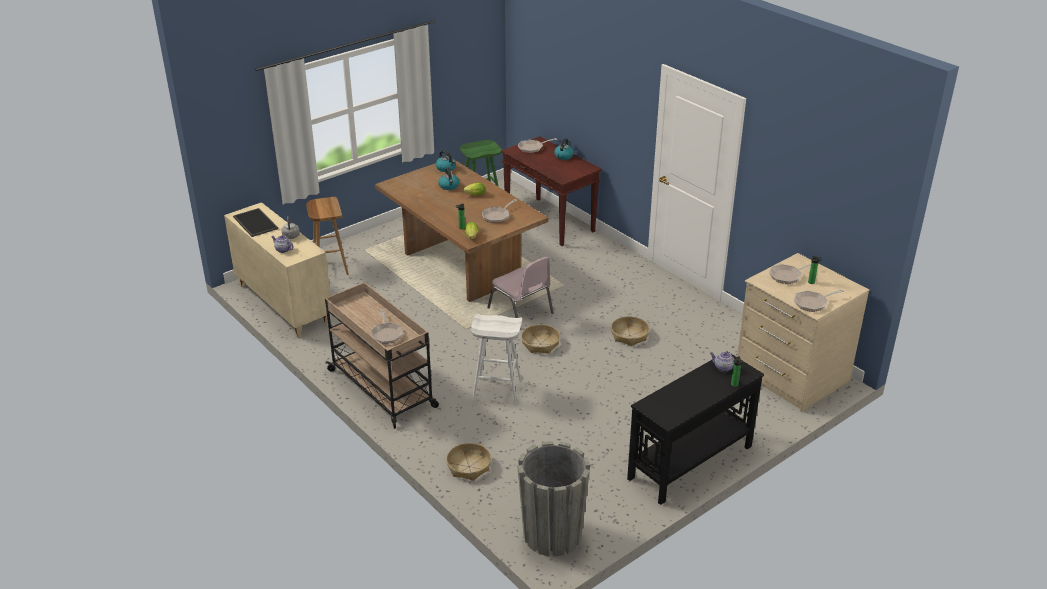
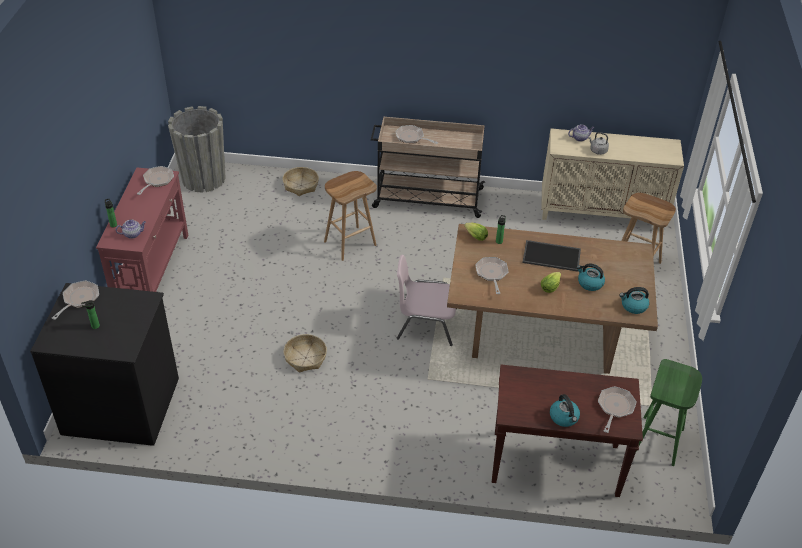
camera: 135 degrees right, 10 degrees up
tray [233,208,278,237] -> tray moved to [522,240,581,272]
white stool [471,314,522,404] -> brown stool [324,171,377,261]
basket [521,324,560,354] -> none
black console table [627,351,764,505] -> red console table [96,168,188,292]
beige dresser [737,253,869,412] -> black dresser [30,283,179,446]
frying pan [769,264,811,284] -> frying pan moved to [137,166,174,195]

